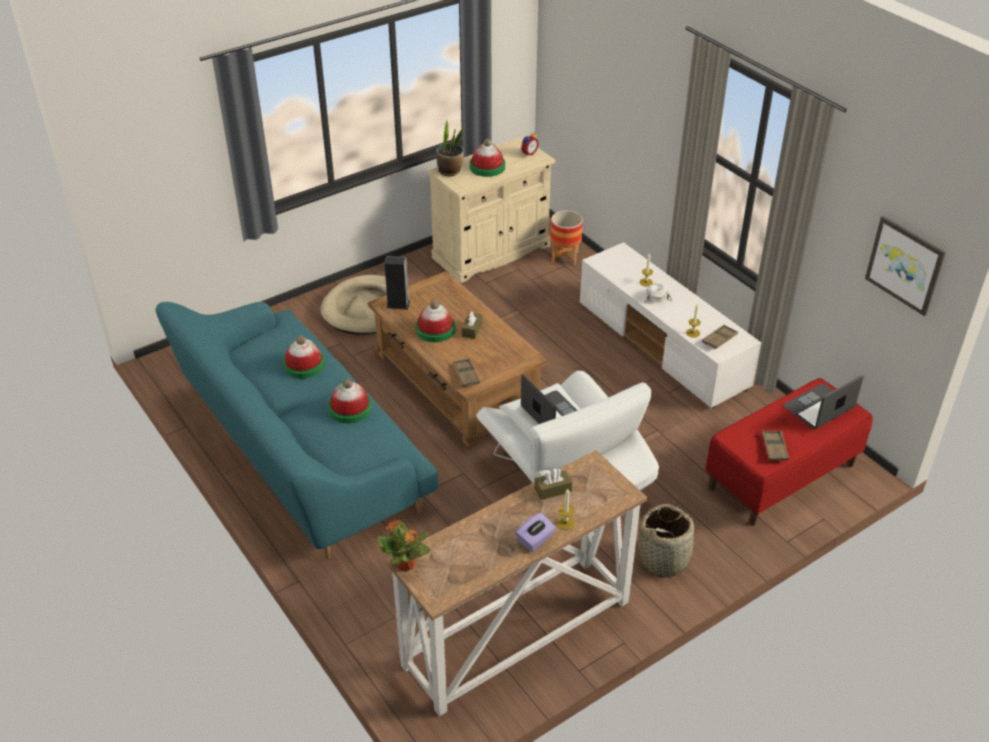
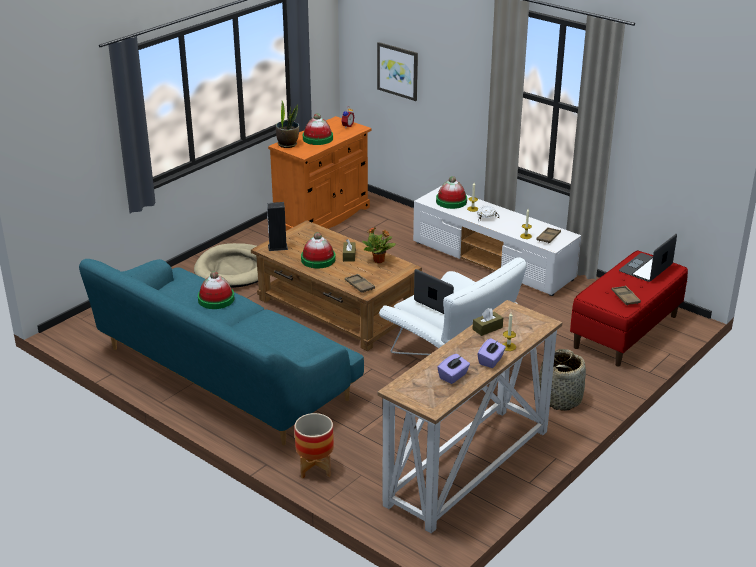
camera: 15 degrees left, 10 degrees down
hat [328,379,372,423] -> hat moved to [436,176,467,209]
potted plant [377,520,431,572] -> potted plant moved to [362,227,396,263]
beige cabinet [427,137,556,283] -> orange cabinet [268,116,371,231]
planter [550,210,583,265] -> planter moved to [294,413,334,479]
picture [865,216,946,316] -> picture moved to [377,42,418,101]
none -> purple tissue box [437,354,470,384]

